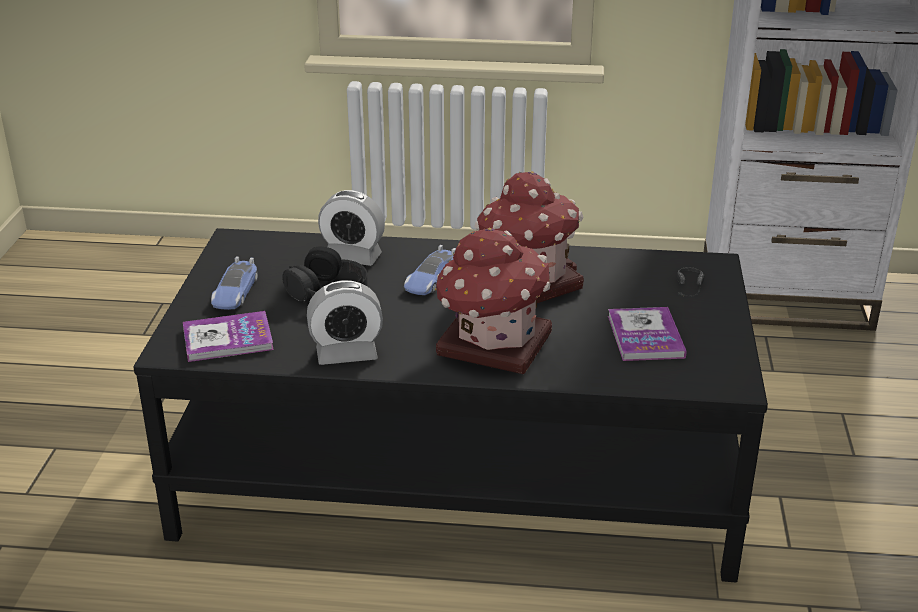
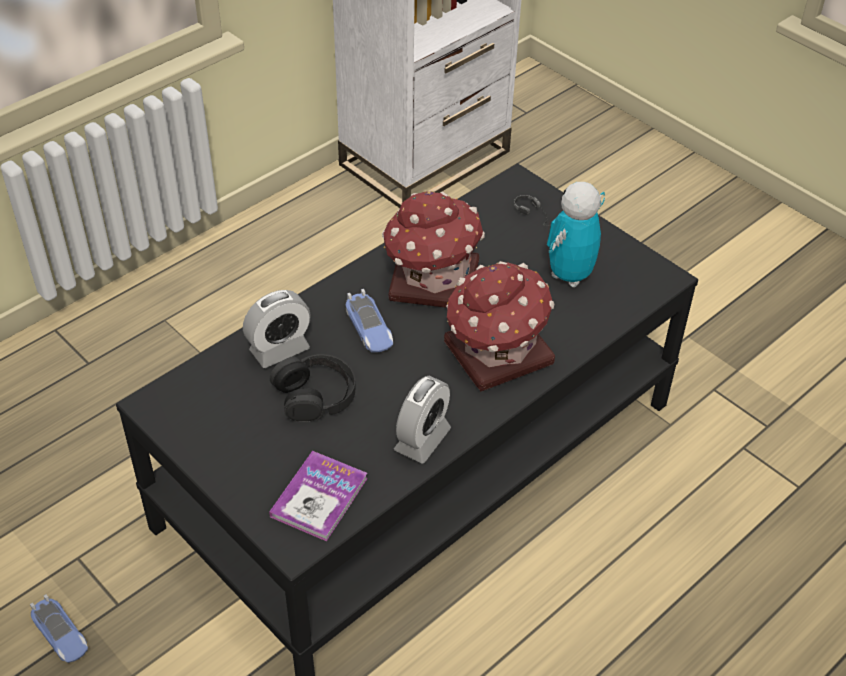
camera: 50 degrees left, 15 degrees up
toy car [211,257,258,310] -> toy car moved to [30,594,88,663]
book [608,307,687,361] -> toy robot [547,182,605,287]

